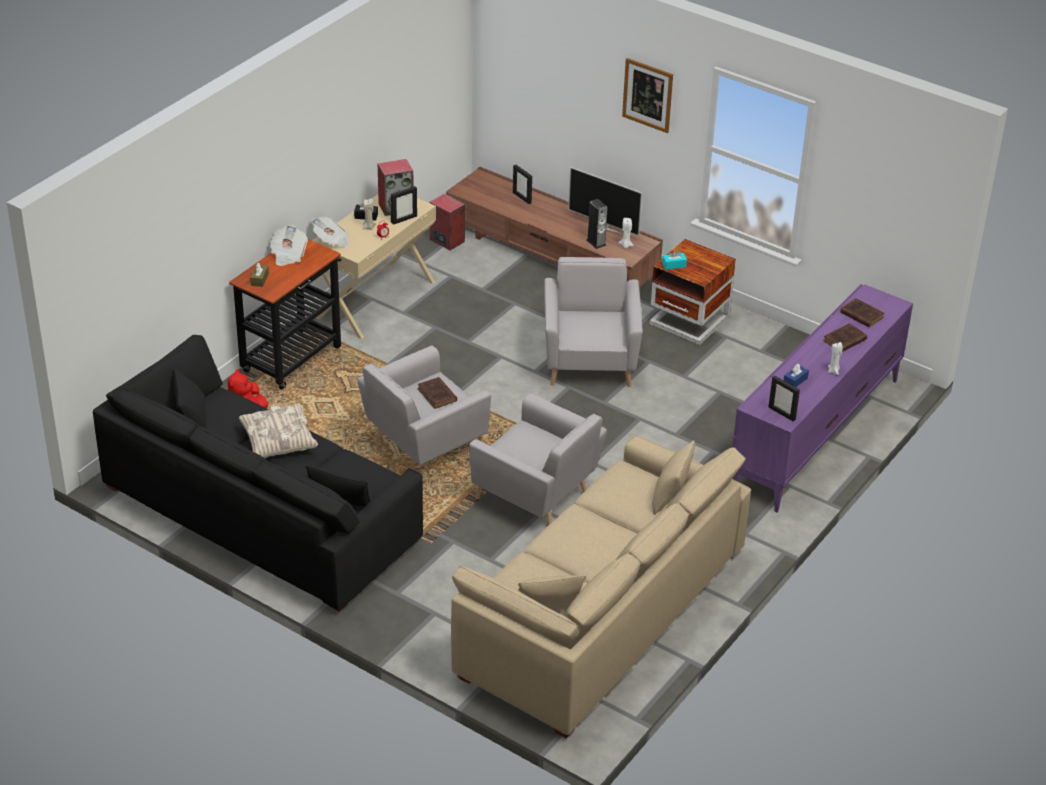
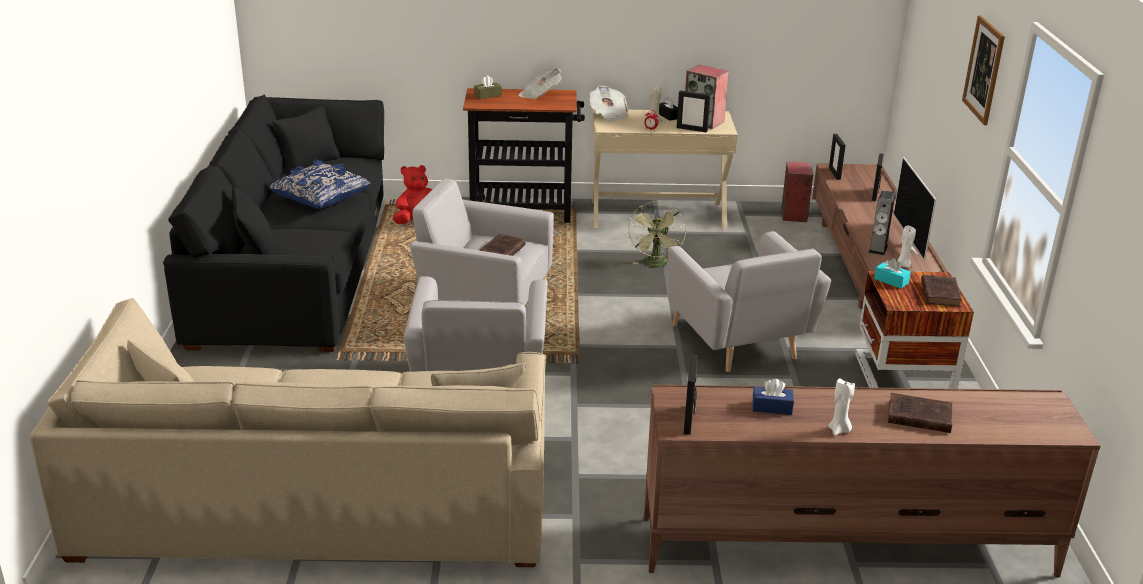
camera: 55 degrees right, 10 degrees down
beige pillow [239,404,318,458] -> blue pillow [269,158,370,209]
grey armchair [544,257,643,387] -> grey armchair turned 105 degrees clockwise [668,231,831,372]
purple cabinet [732,284,913,513] -> brown cabinet [644,385,1101,578]
brown book [840,298,884,328] -> brown book moved to [921,275,962,307]
none -> green fan [629,201,686,267]
none -> picture frame [829,134,846,180]

